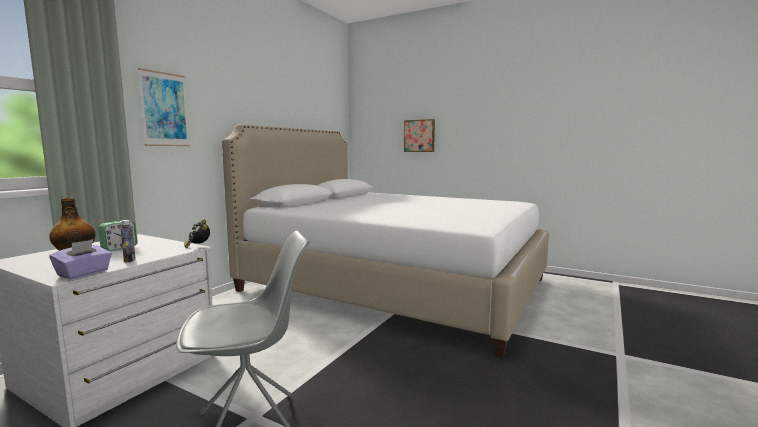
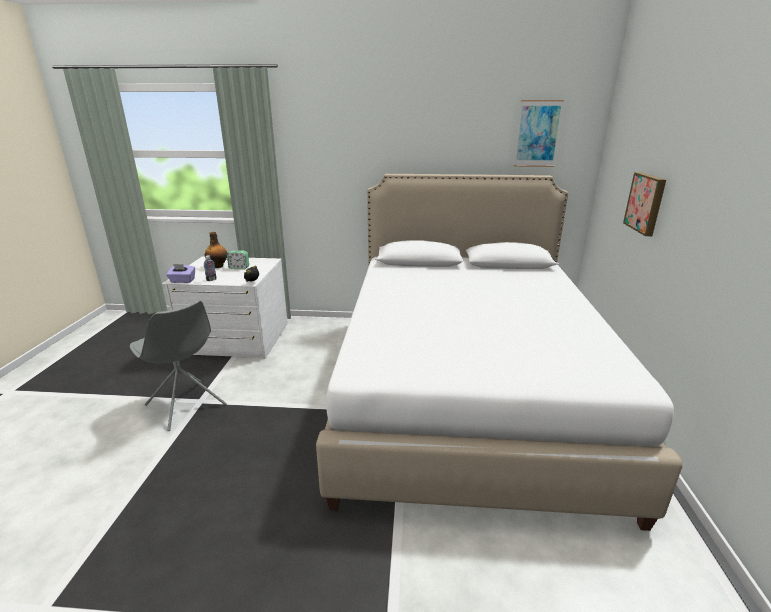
camera: 65 degrees right, 15 degrees up
picture [138,68,190,146] -> picture moved to [514,100,564,167]

